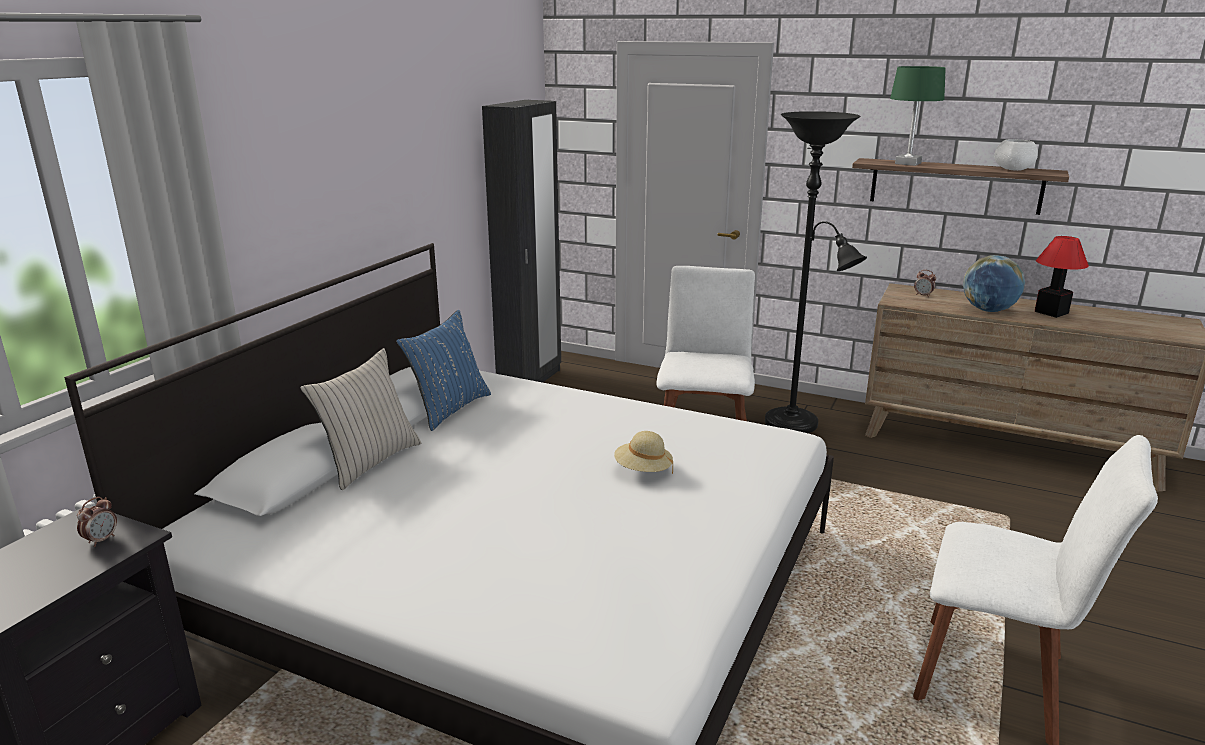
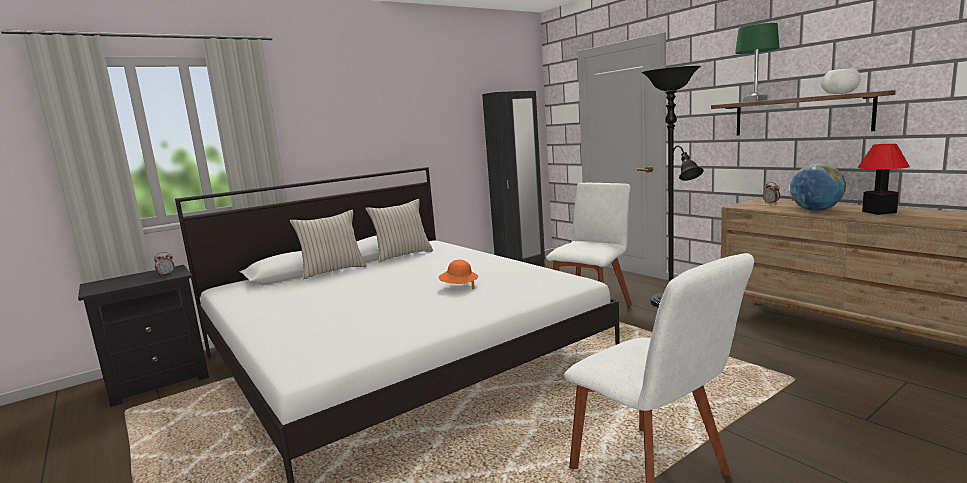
camera: 30 degrees right, 10 degrees down
blue pillow [396,310,491,431] -> beige pillow [365,199,433,262]
beige hat [614,431,673,474] -> orange hat [438,260,478,289]

